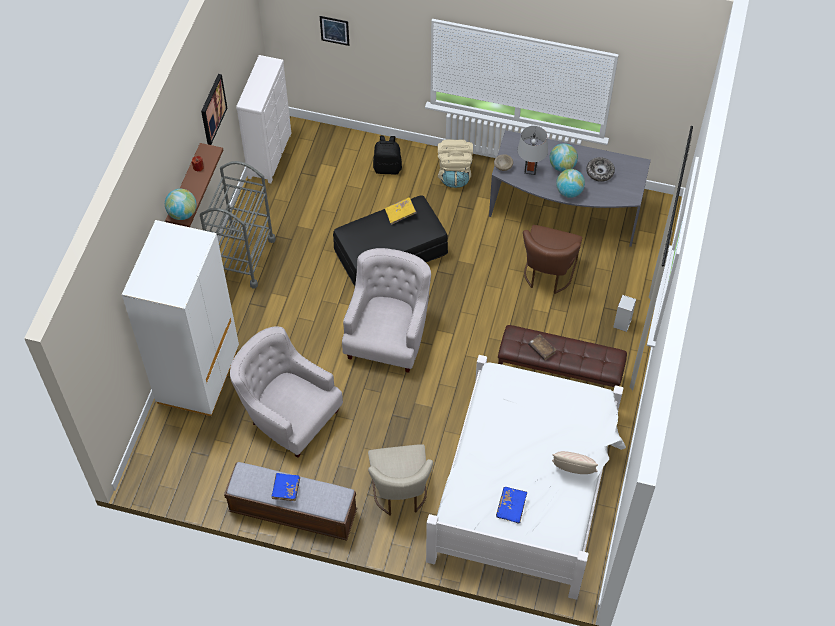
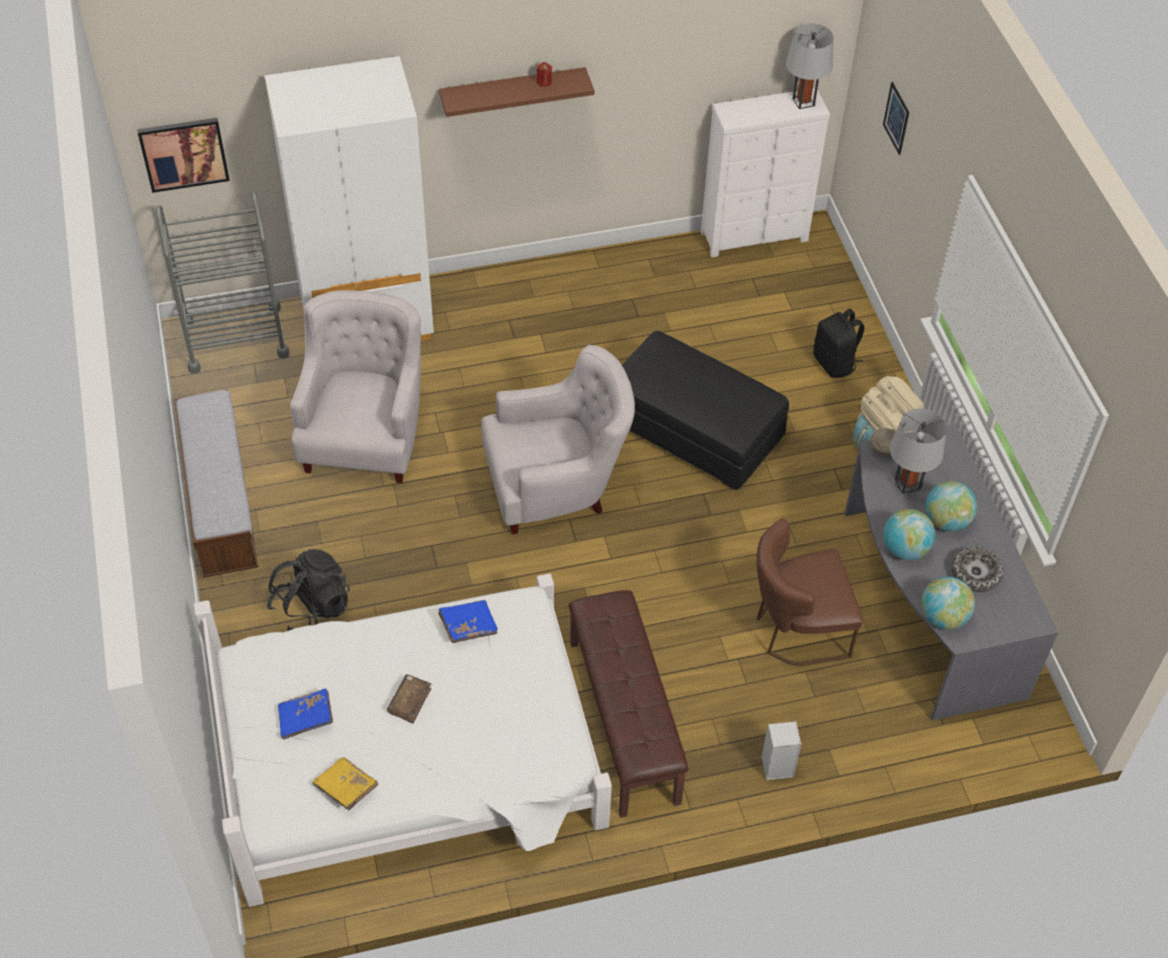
camera: 60 degrees right, 5 degrees down
globe [165,189,196,220] -> globe moved to [921,577,975,629]
grey cart [200,161,276,288] -> grey cart moved to [156,190,290,374]
picture [201,74,227,145] -> picture moved to [137,118,230,193]
blue book [271,473,300,501] -> blue book moved to [438,600,498,643]
beige chair [368,444,433,515] -> black backpack [267,549,350,631]
yellow book [385,197,416,225] -> yellow book moved to [312,757,378,810]
brown book [528,334,556,360] -> brown book moved to [387,674,431,723]
beige pillow [552,451,598,474] -> none
none -> grey table lamp [786,24,833,109]

